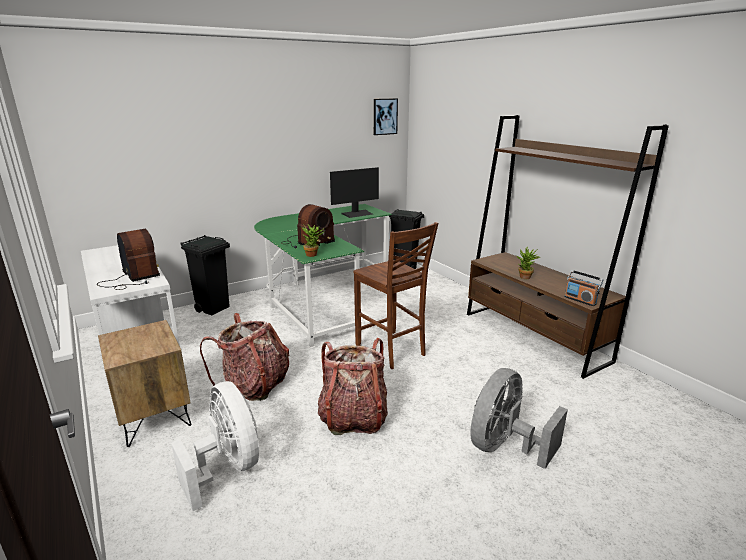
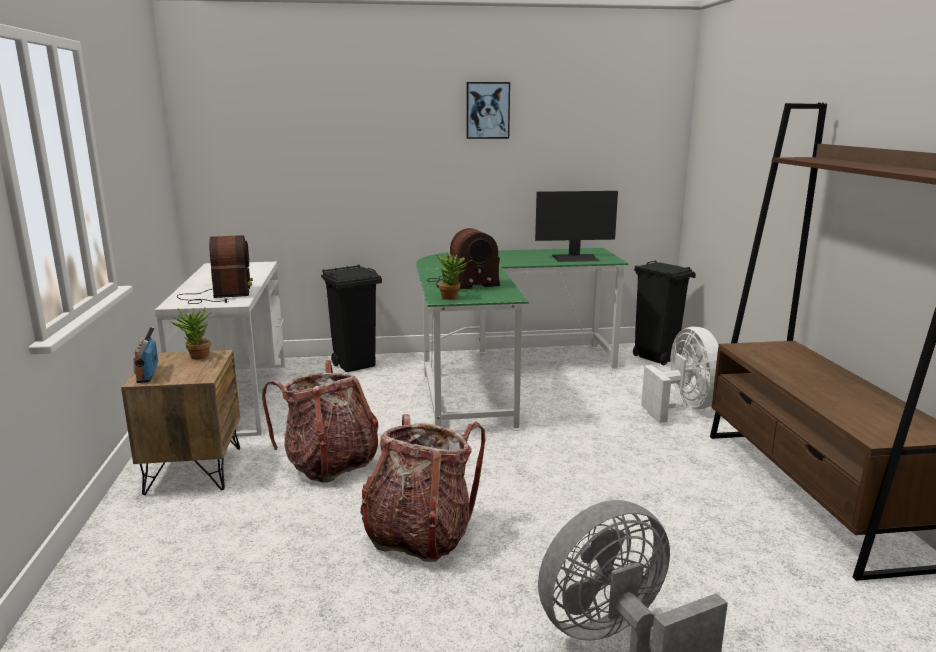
camera: 25 degrees right, 5 degrees down
white fan [171,381,259,511] -> white fan moved to [641,327,718,423]
brown chair [353,222,438,369] -> none
picture [374,98,398,135] -> picture moved to [467,82,510,139]
potted plant [517,247,541,279] -> potted plant moved to [171,307,212,359]
radio [564,270,603,306] -> radio moved to [133,326,158,383]

